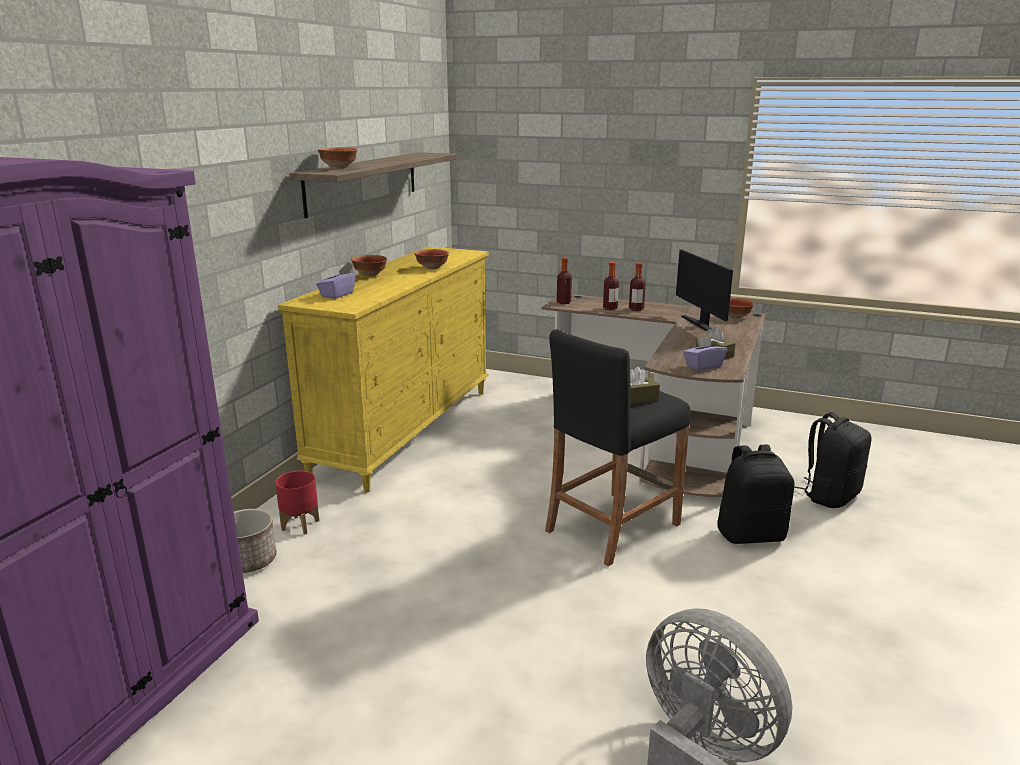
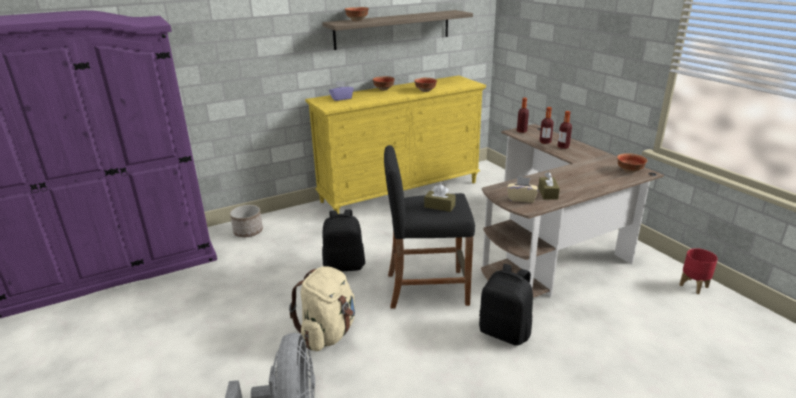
camera: 40 degrees right, 5 degrees up
red planter [275,471,319,535] -> red planter moved to [679,248,718,294]
monitor [676,249,733,331] -> none
purple tissue box [684,336,727,371] -> beige tissue box [507,177,538,203]
black backpack [794,412,872,508] -> black backpack moved to [322,210,365,272]
none -> beige backpack [289,266,355,351]

